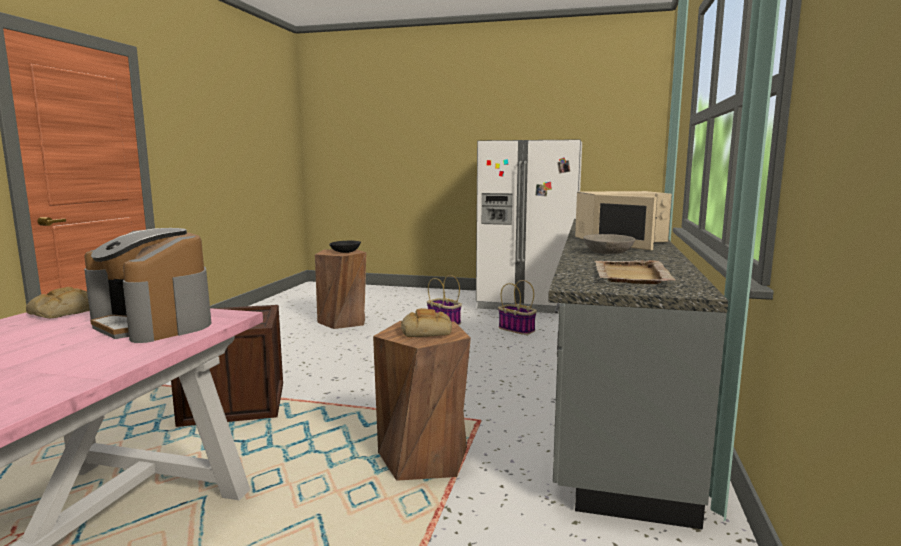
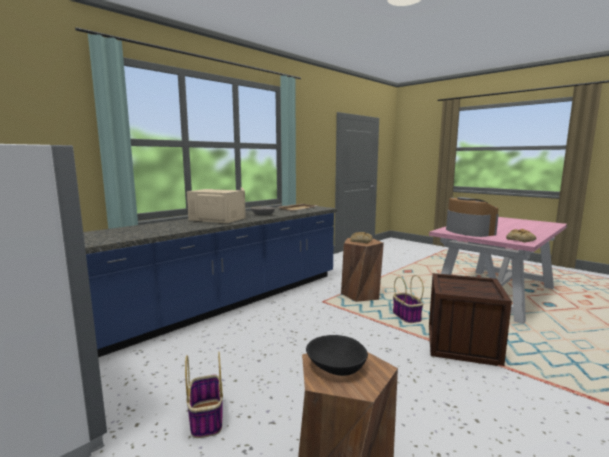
camera: 150 degrees left, 0 degrees up
basket [498,280,537,335] -> basket moved to [393,275,424,323]
grey counter [548,219,728,530] -> blue counter [83,206,337,357]

